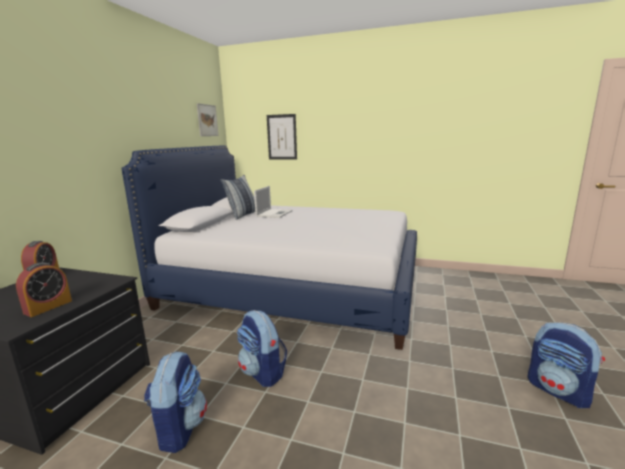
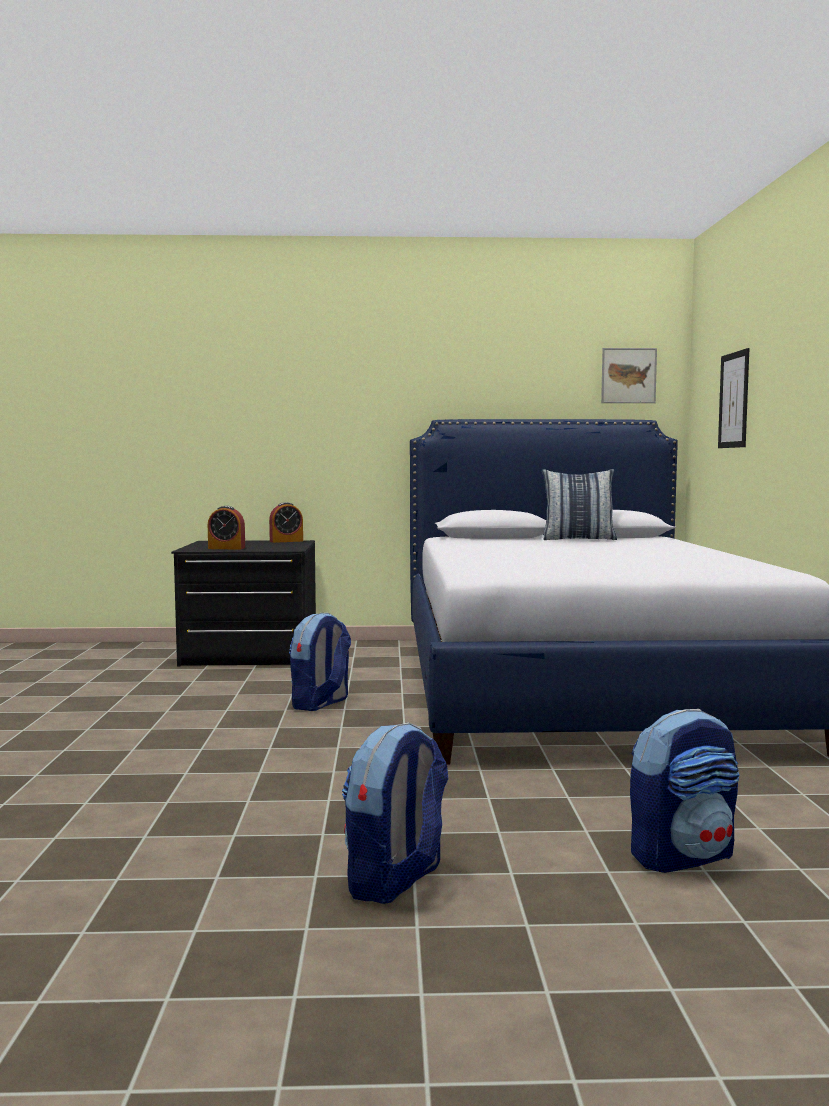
camera: 70 degrees right, 10 degrees down
backpack [144,352,207,453] -> backpack moved to [630,709,739,873]
laptop [254,186,292,218] -> none

